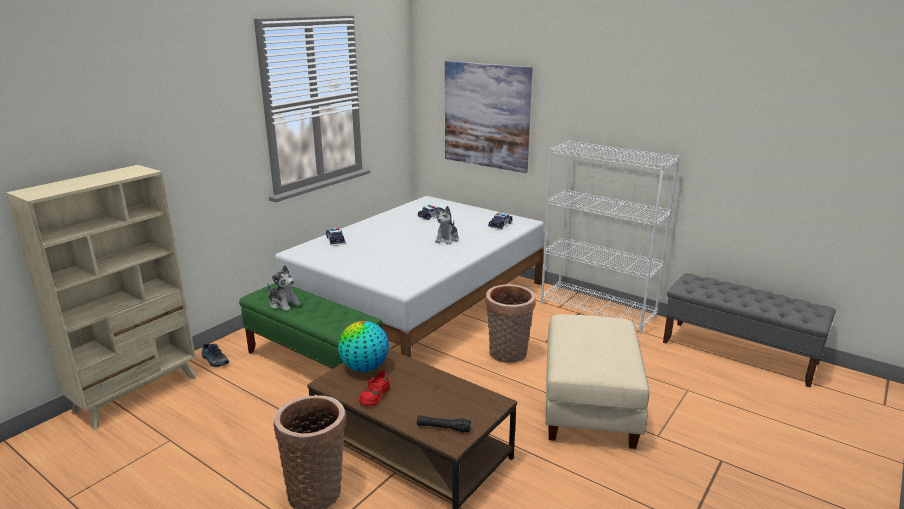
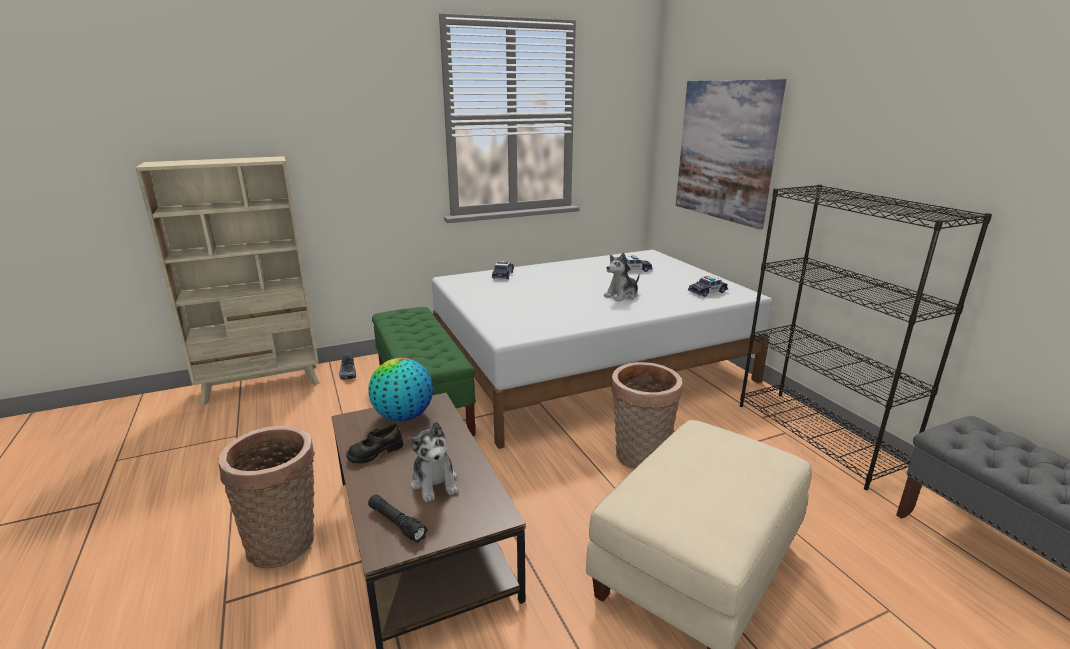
camera: 30 degrees right, 0 degrees up
plush toy [268,265,301,311] -> plush toy moved to [407,422,458,502]
red shoe [358,370,390,406] -> black shoe [346,423,403,463]
white bookcase [541,140,679,334] -> black bookcase [740,184,992,490]

